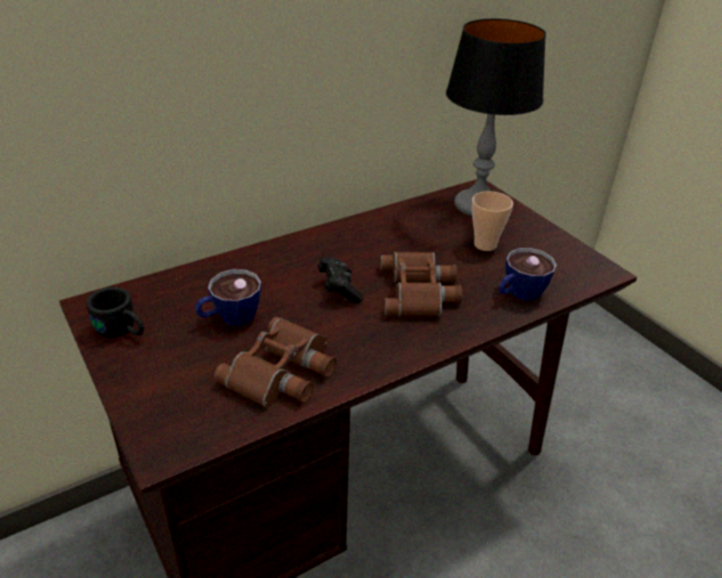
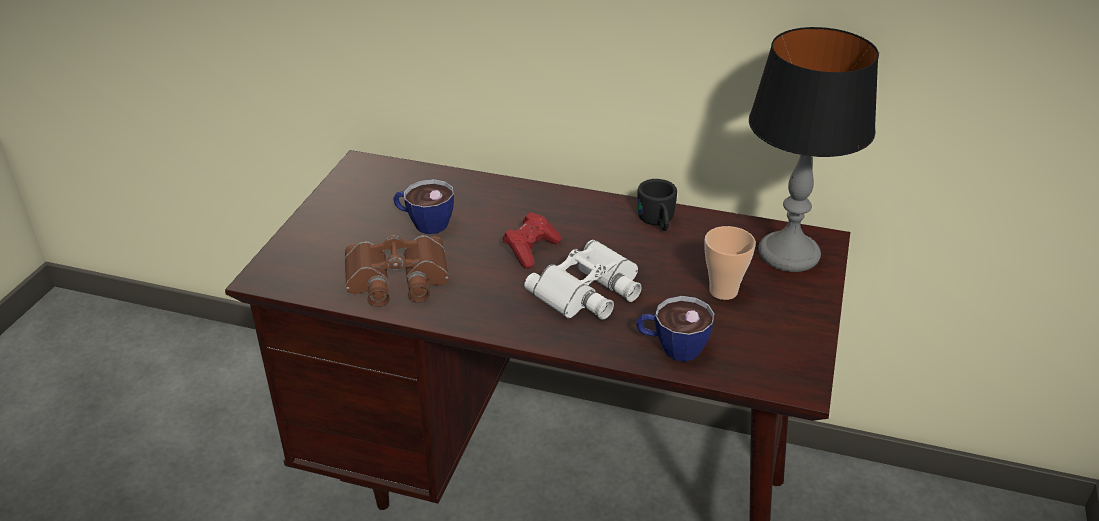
camera: 50 degrees right, 0 degrees up
black mug [86,287,144,338] -> black mug moved to [637,179,677,231]
black game controller [318,257,363,303] -> red game controller [503,212,561,269]
brown binoculars [380,252,462,317] -> white binoculars [524,240,642,320]

